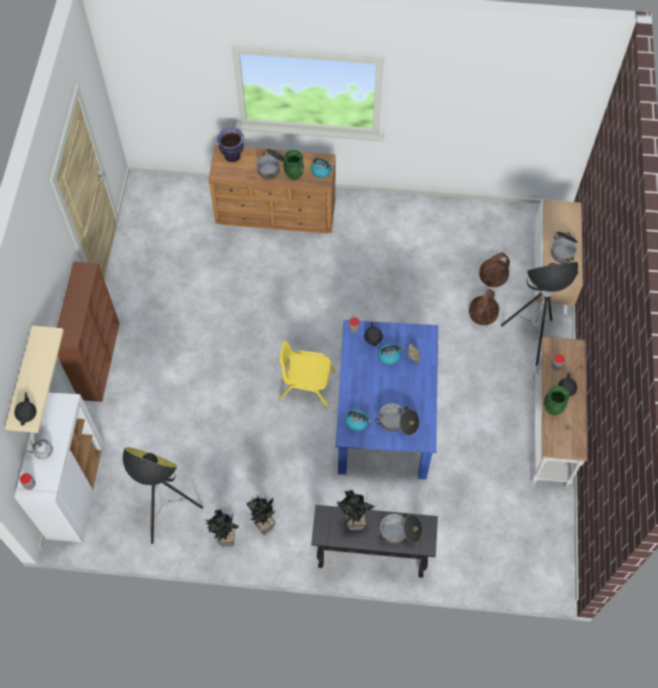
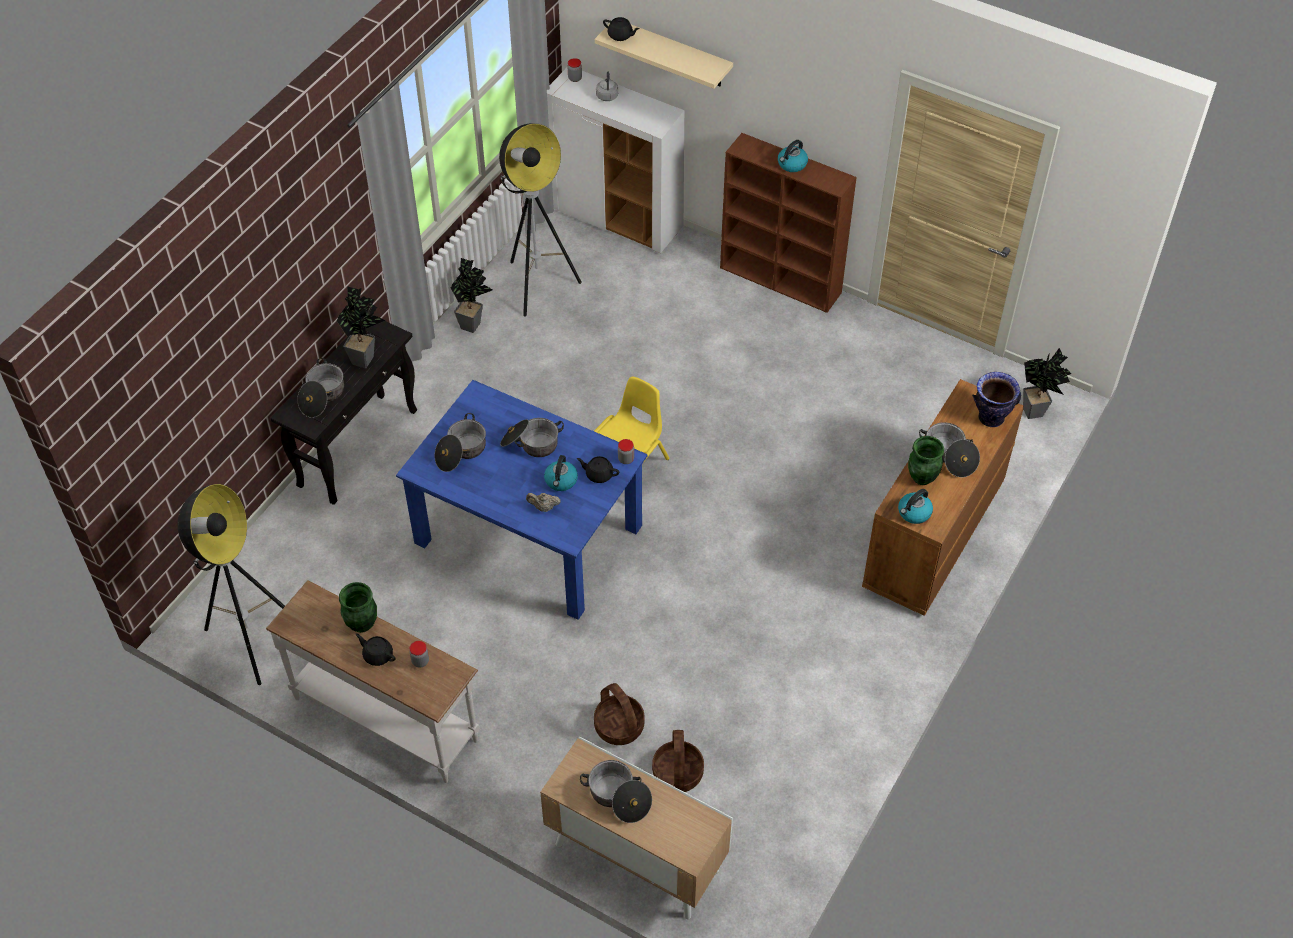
camera: 115 degrees right, 10 degrees down
potted plant [246,495,276,535] -> potted plant moved to [1023,348,1071,419]
kettle [345,409,372,431] -> kettle moved to [778,140,808,172]
floor lamp [501,262,578,366] -> floor lamp moved to [177,484,285,685]
none -> cooking pot [500,418,564,457]

